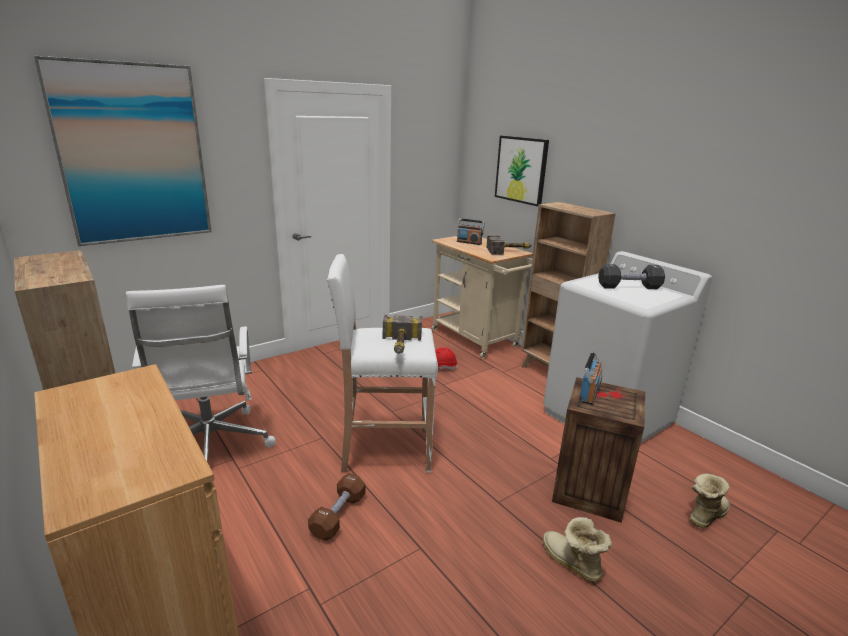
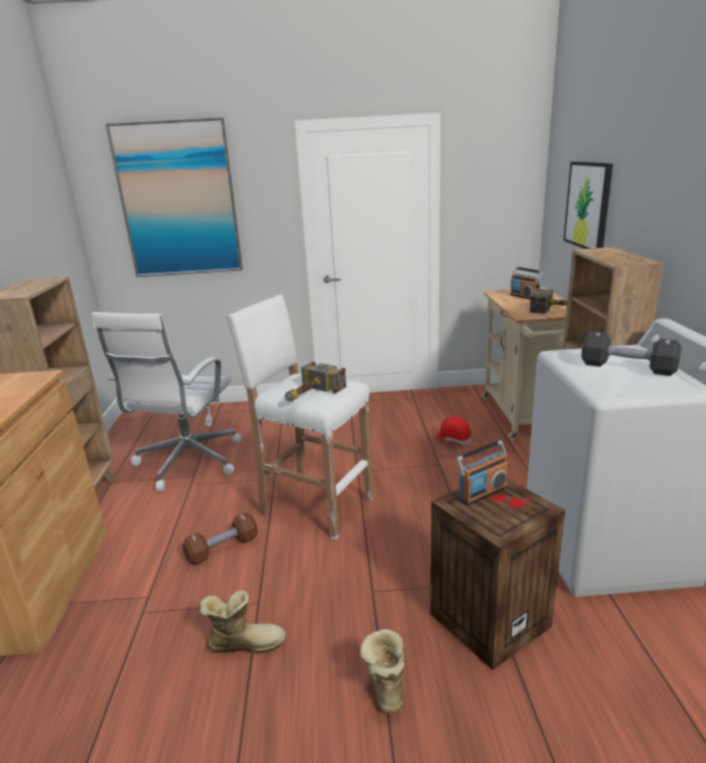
camera: 35 degrees right, 0 degrees up
boot [689,473,730,528] -> boot moved to [199,590,286,653]

